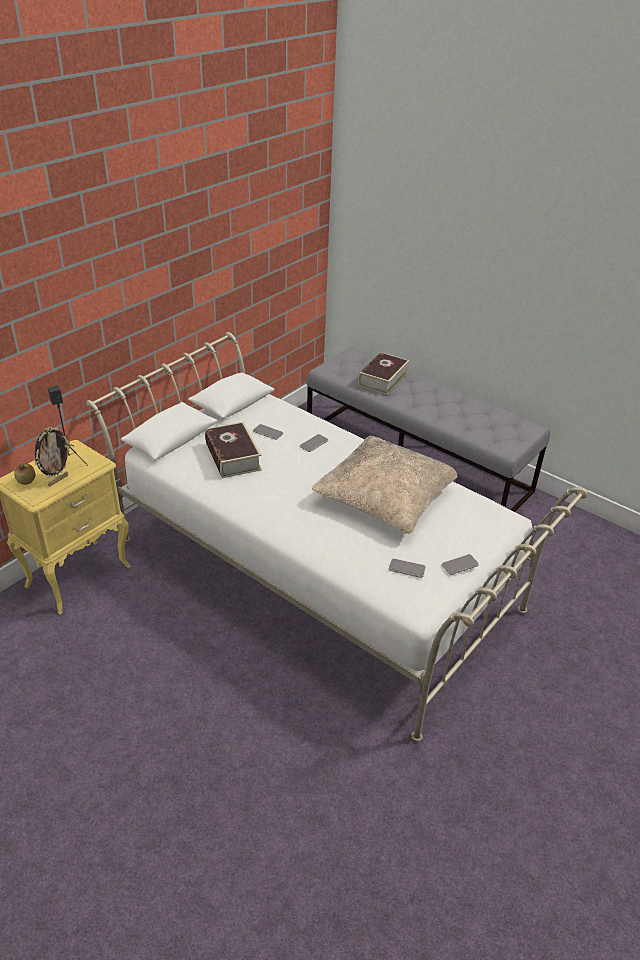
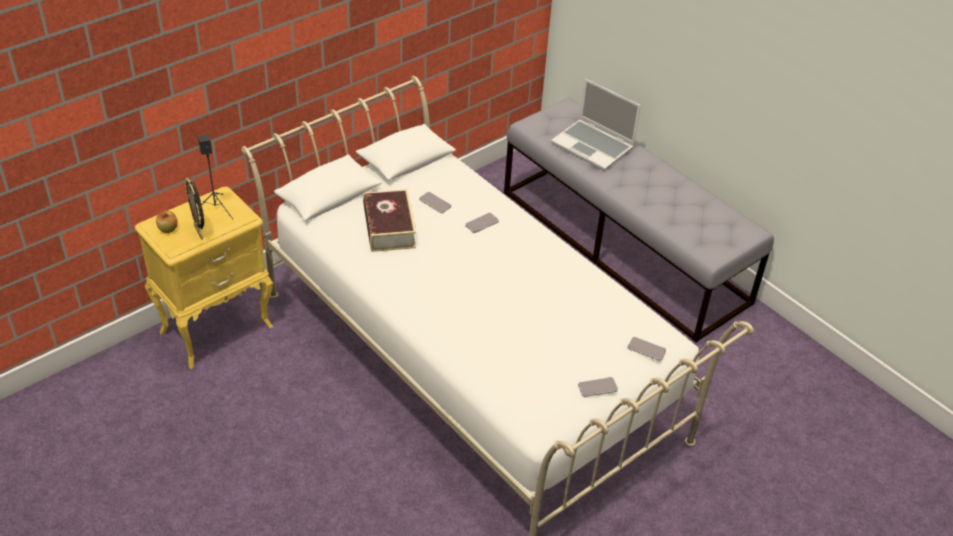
camera: 10 degrees right, 5 degrees up
picture frame [35,427,71,486] -> picture frame turned 105 degrees clockwise [185,178,204,240]
beige pillow [312,435,458,534] -> none
book [358,352,410,395] -> laptop [551,79,641,171]
phone [389,558,426,578] -> phone moved to [627,337,666,361]

